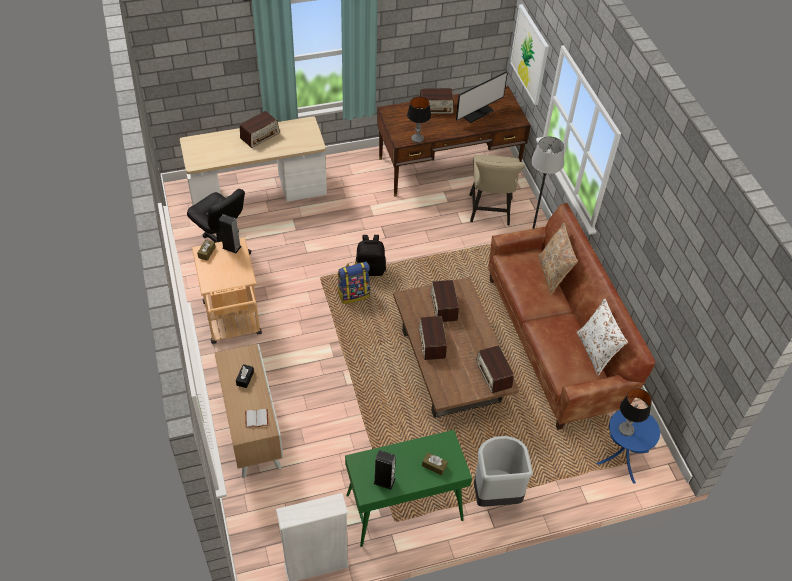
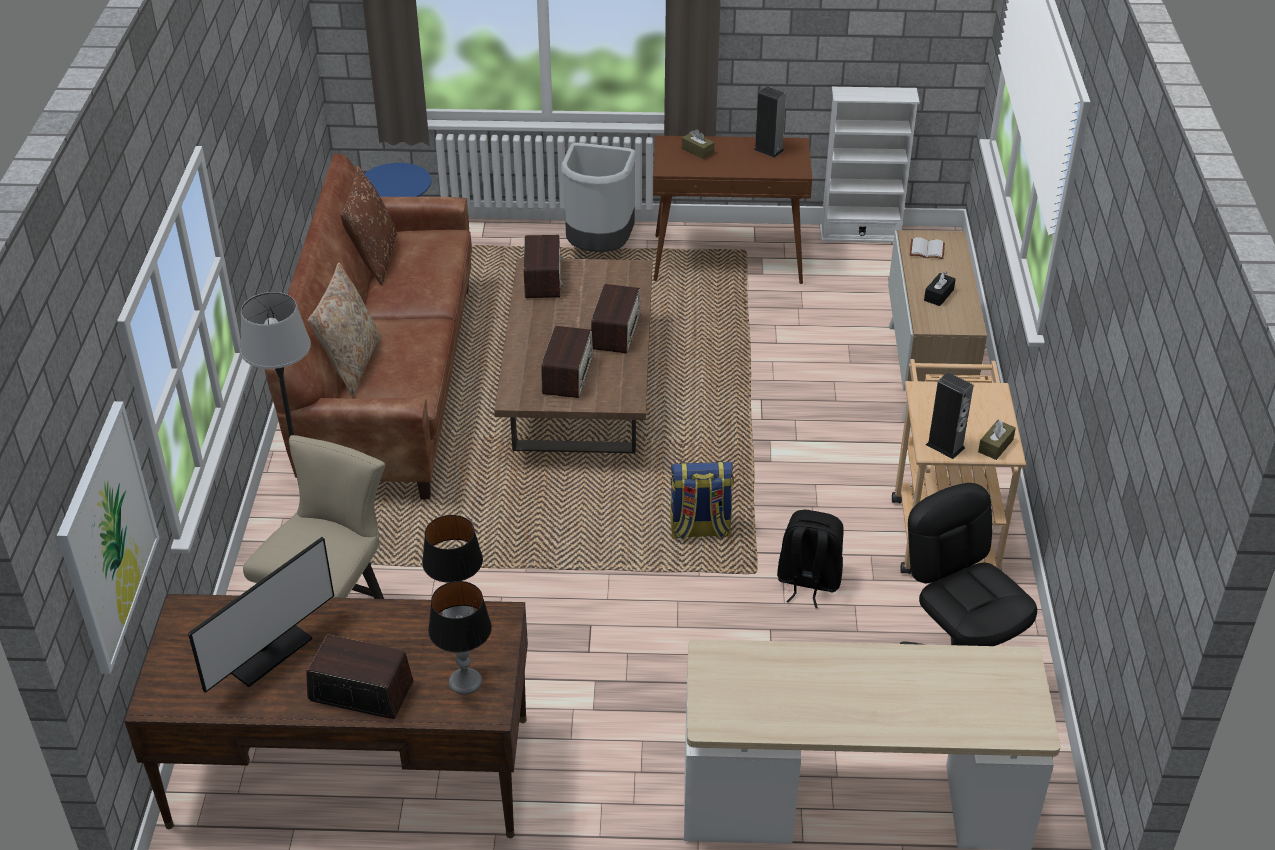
camera: 160 degrees left, 10 degrees down
radio [240,111,280,148] -> none
green console table [345,430,472,547] -> brown console table [653,136,812,284]
black backpack [356,235,386,276] -> black backpack moved to [777,510,844,608]
monitor [456,71,508,123] -> monitor turned 150 degrees clockwise [188,537,334,693]
white pillow [577,299,628,376] -> brown pillow [340,165,397,285]
table lamp [619,389,652,436] -> table lamp moved to [428,581,492,695]

